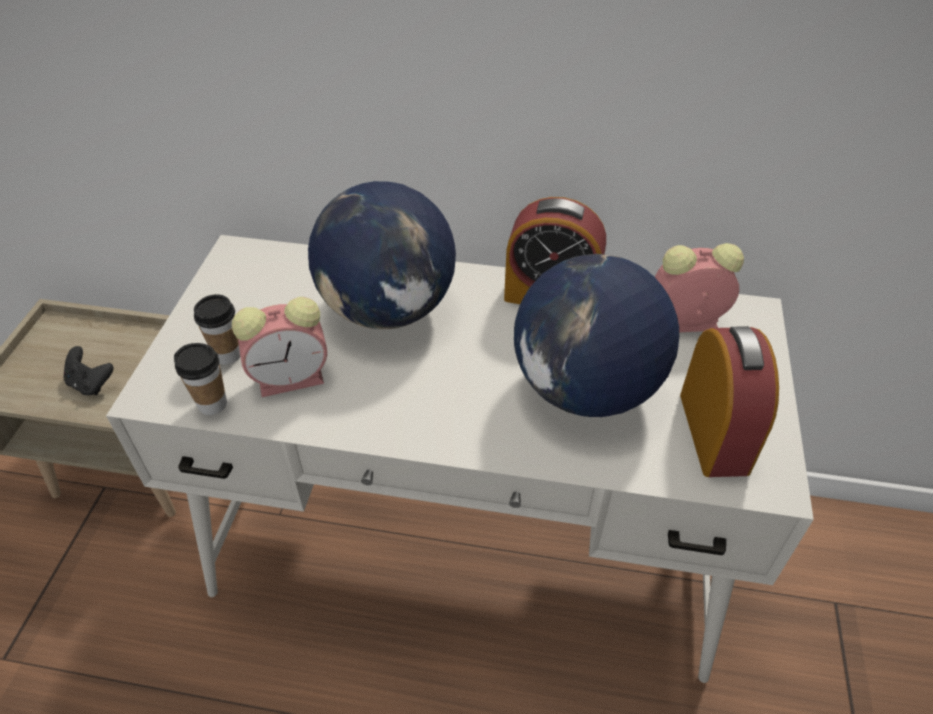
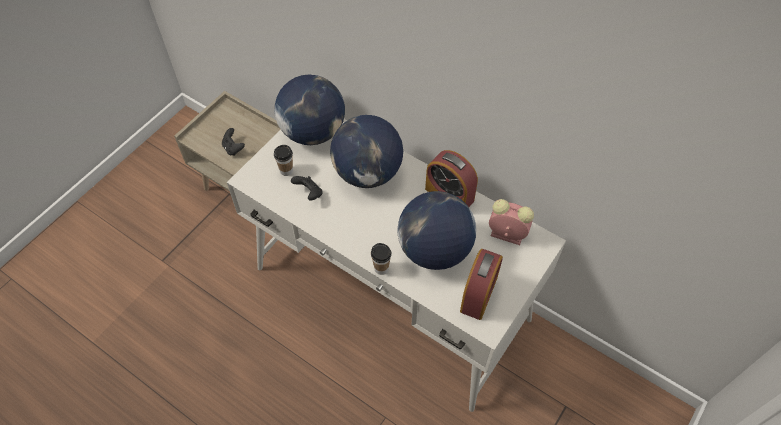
camera: 25 degrees right, 10 degrees up
cup [174,343,227,415] -> cup moved to [371,243,392,275]
alarm clock [232,297,327,397] -> black game controller [291,176,323,200]
none -> globe [275,75,345,145]

